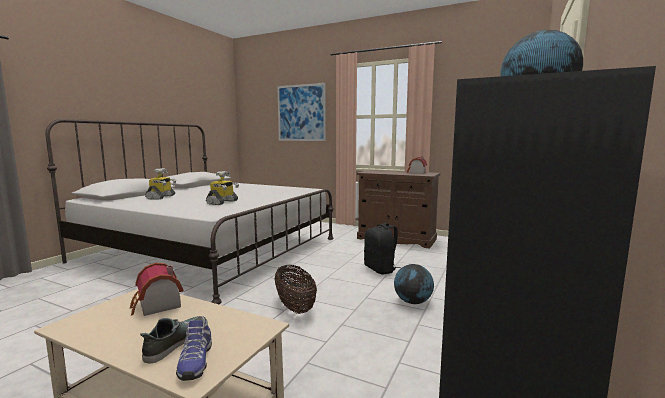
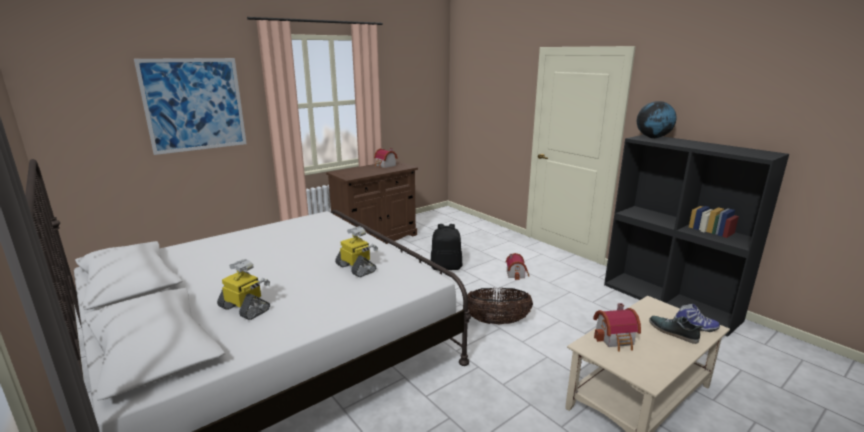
camera: 65 degrees left, 10 degrees up
globe [394,264,434,304] -> toy house [506,253,529,280]

